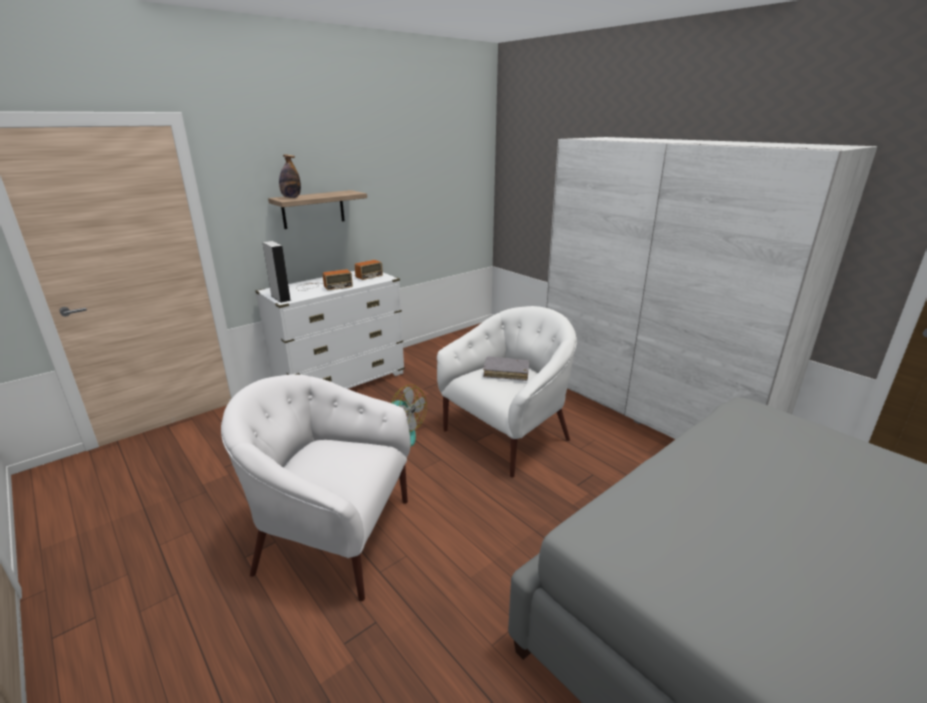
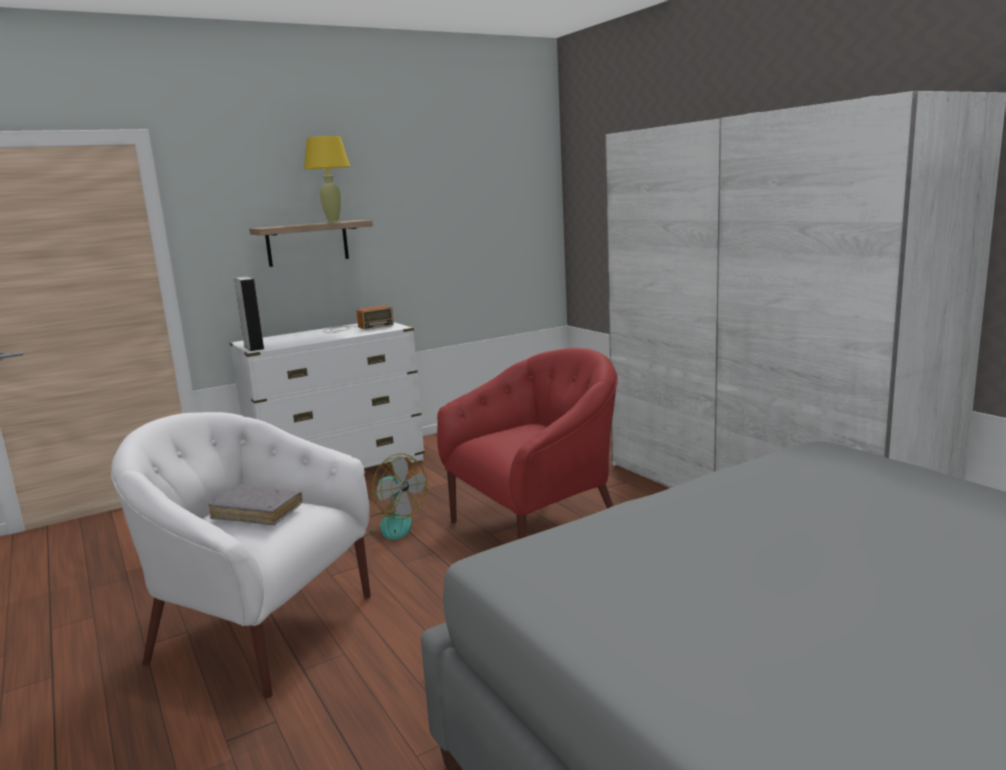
camera: 10 degrees right, 10 degrees down
bottle [279,155,301,198] -> none
radio [296,269,353,291] -> none
white armchair [437,306,577,477] -> red armchair [437,348,618,539]
grey book [483,357,529,381] -> grey book moved to [208,485,302,526]
none -> yellow table lamp [304,136,350,223]

